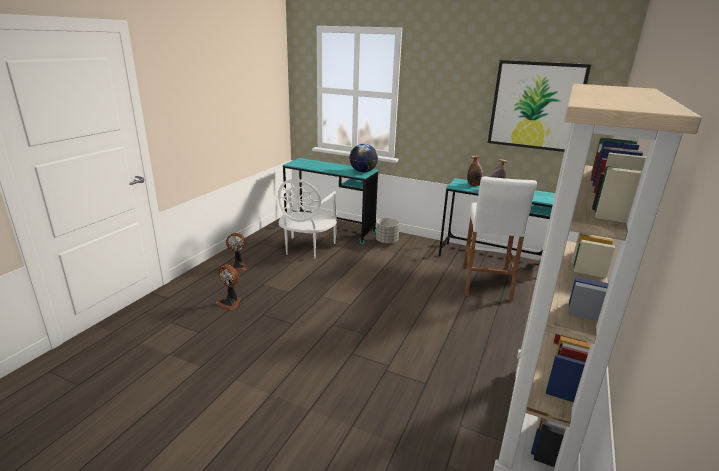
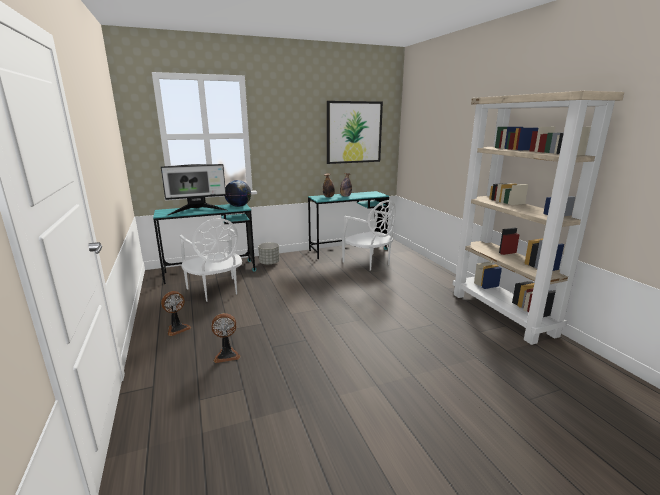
camera: 45 degrees left, 5 degrees down
white stool [463,176,537,301] -> white chair [342,200,396,271]
none -> monitor [161,164,228,216]

